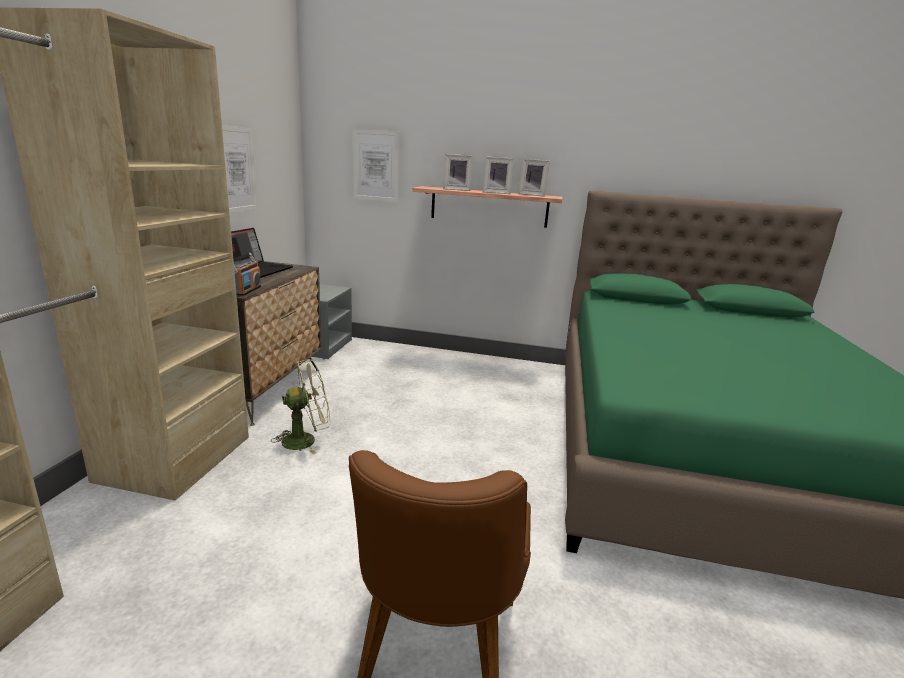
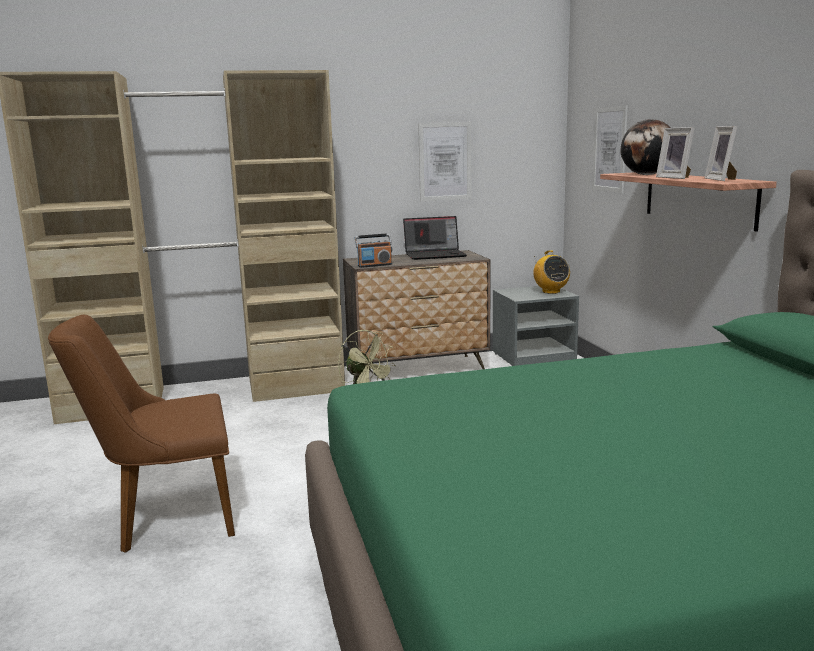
camera: 65 degrees right, 5 degrees down
picture frame [443,154,473,191] -> globe [620,119,670,175]
none -> radio [533,250,570,294]

